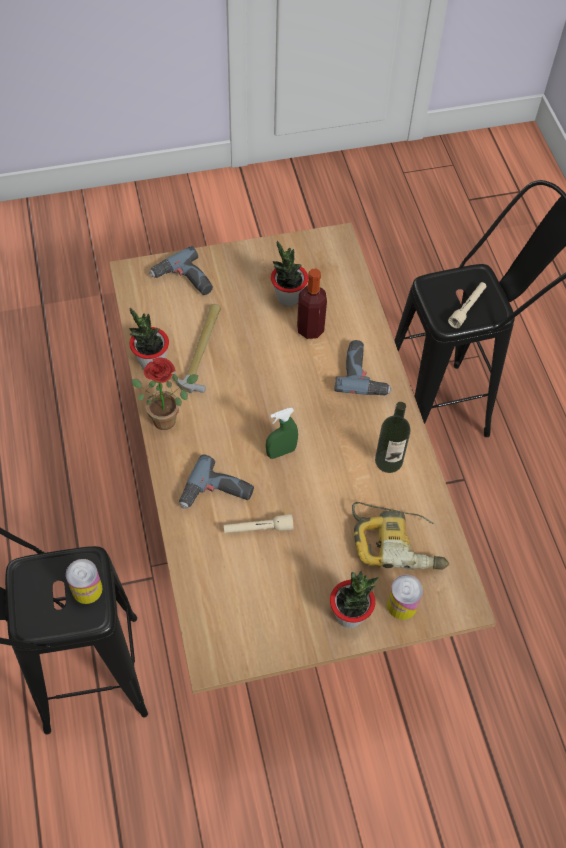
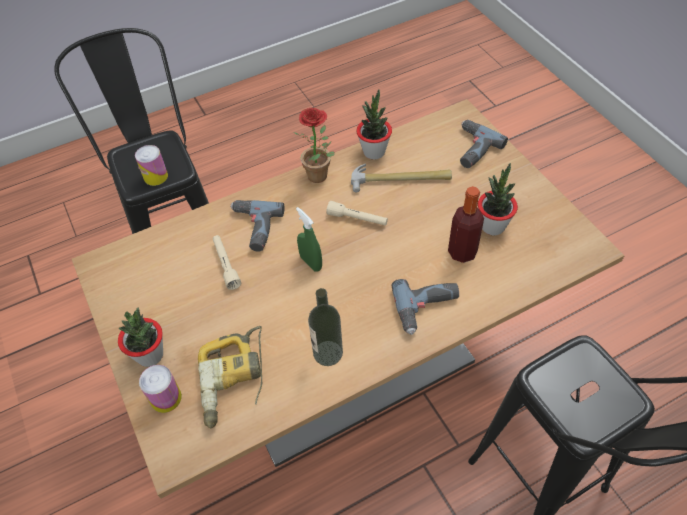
camera: 80 degrees right, 5 degrees down
beige flashlight [448,282,487,328] -> beige flashlight moved to [326,201,388,226]

